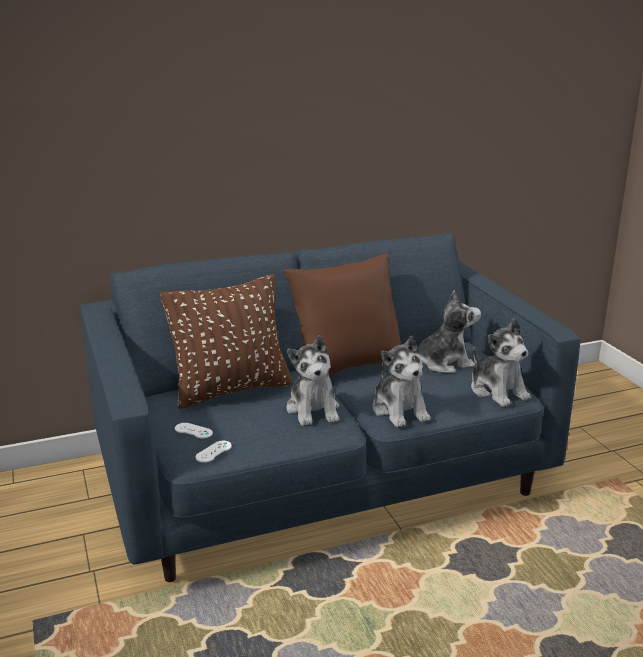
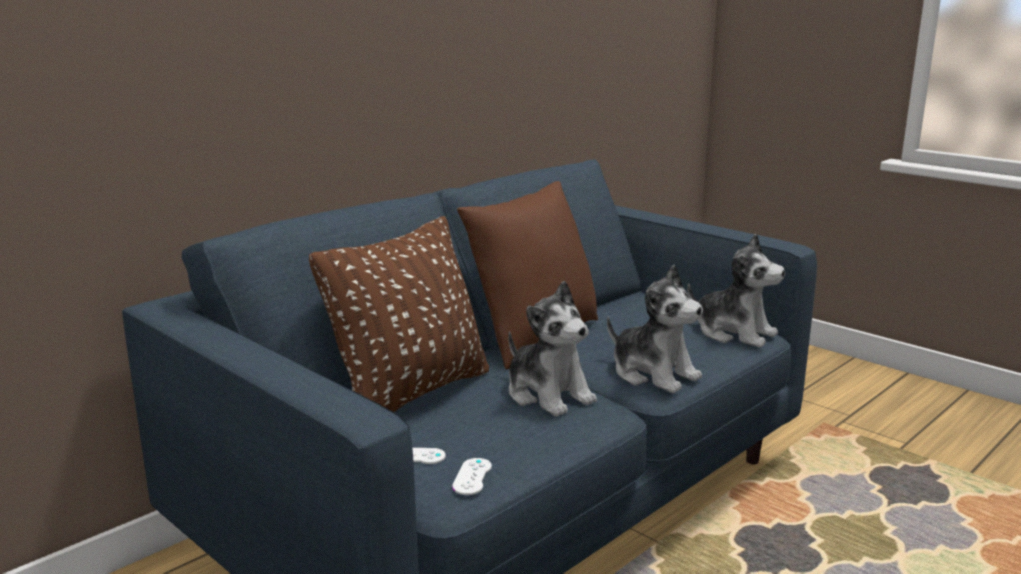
camera: 25 degrees left, 5 degrees down
plush toy [418,290,481,373] -> none

